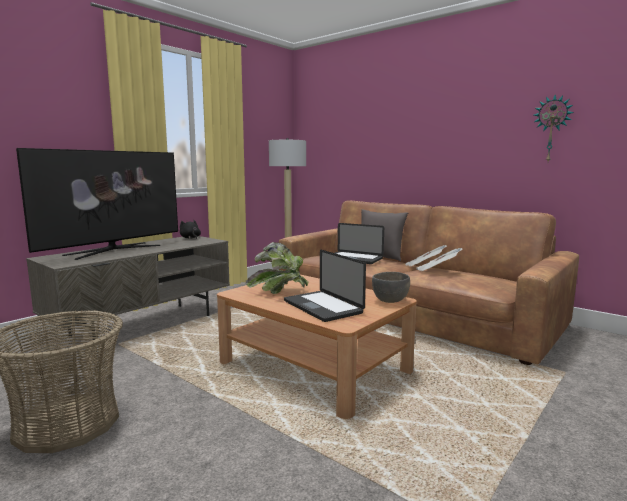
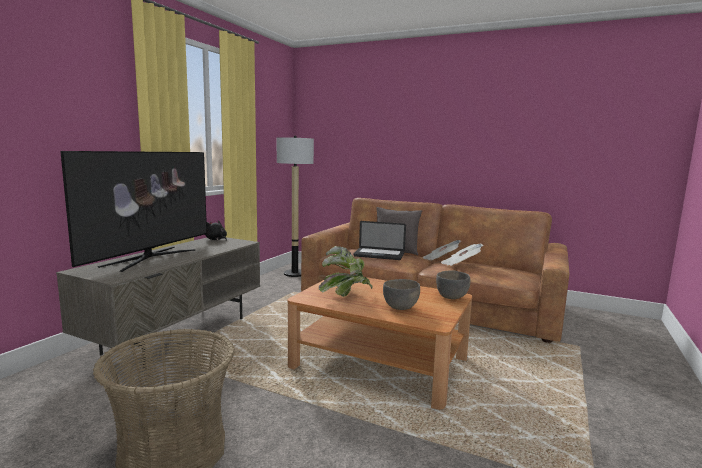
camera: 15 degrees left, 0 degrees up
laptop [284,250,366,322] -> grey bowl [383,279,420,310]
wall clock [534,95,574,161] -> none

